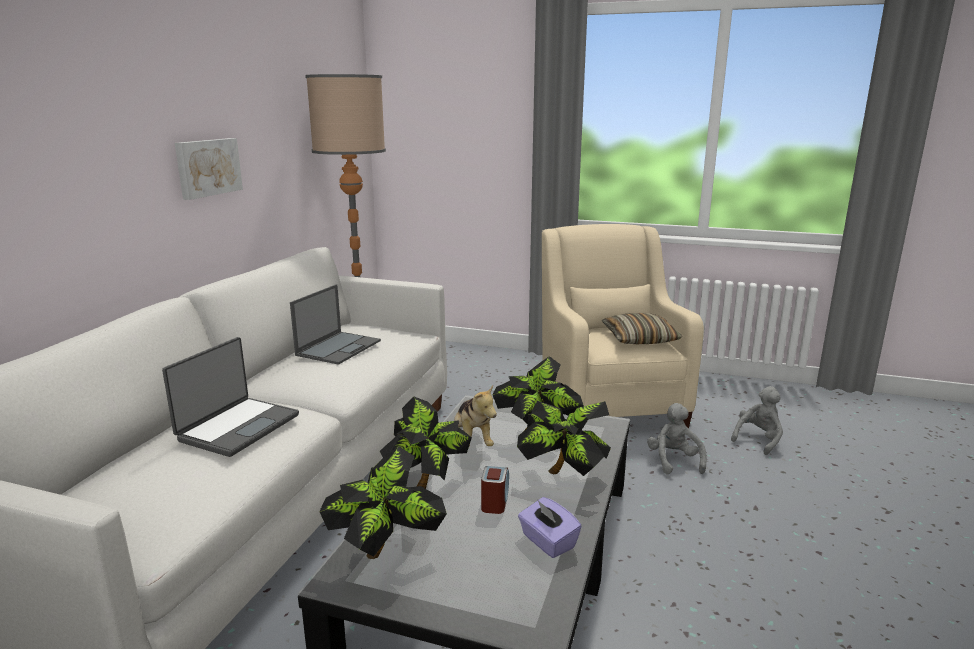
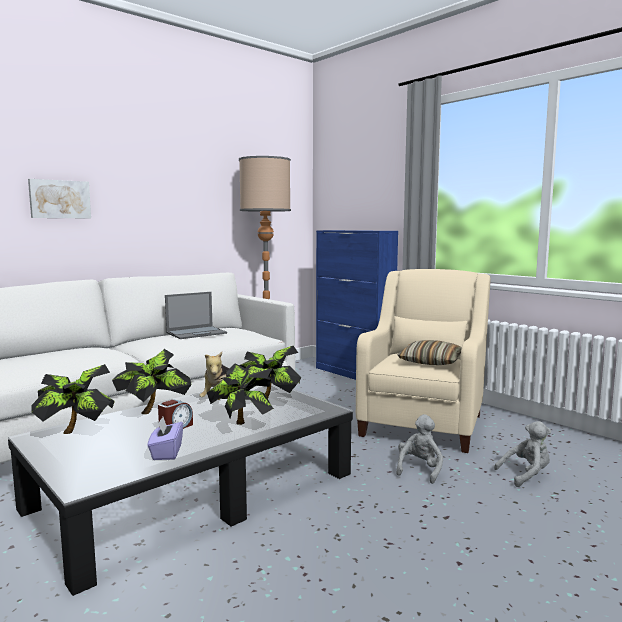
camera: 30 degrees right, 10 degrees down
laptop [162,337,299,457] -> none
picture [175,138,243,200] -> picture moved to [28,179,91,218]
none -> blue cabinet [316,230,398,380]

